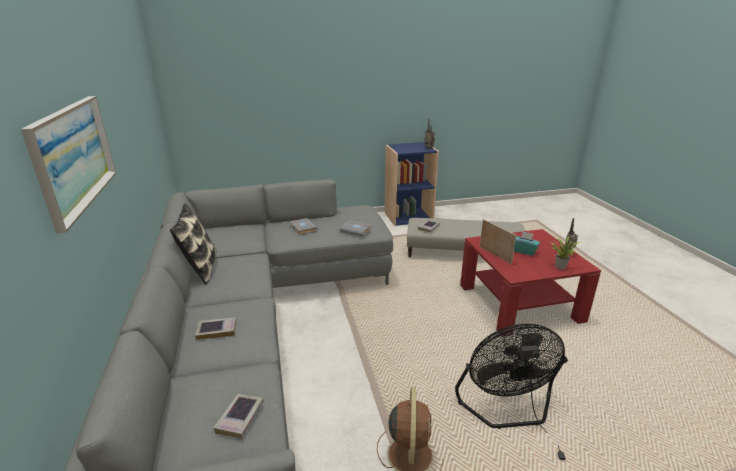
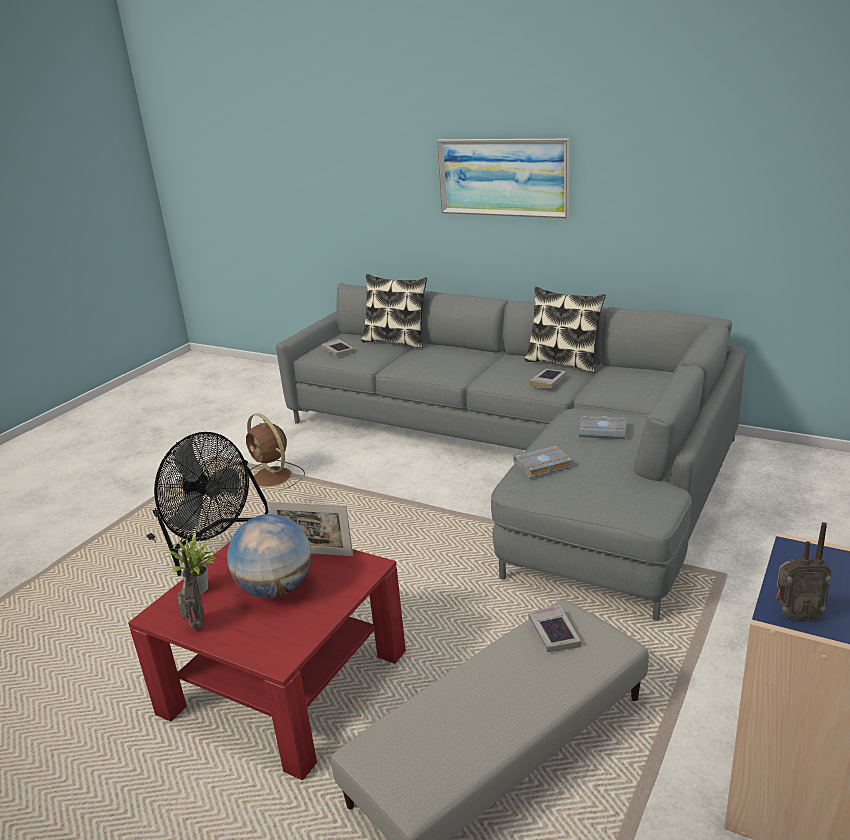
camera: 135 degrees right, 0 degrees up
book [195,317,236,340] -> book moved to [530,369,567,388]
turquoise tissue box [514,231,540,256] -> globe [227,514,311,598]
none -> pillow [361,274,427,348]

